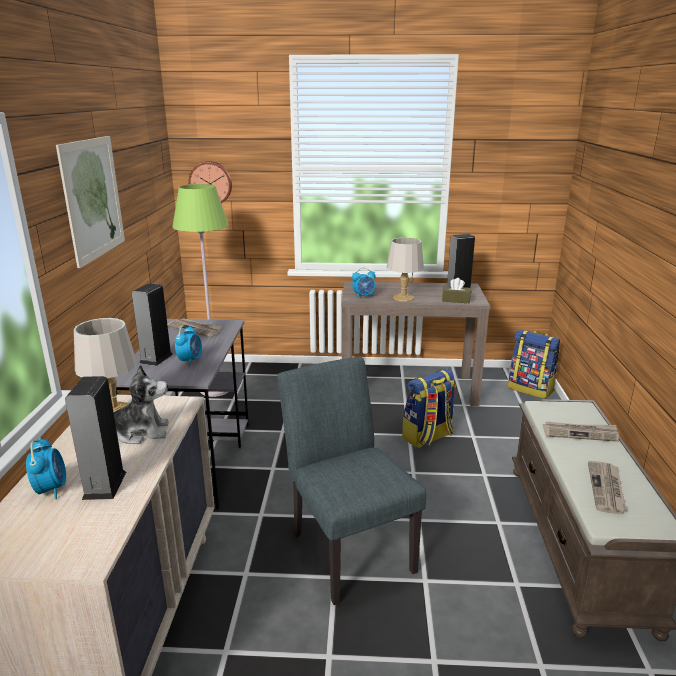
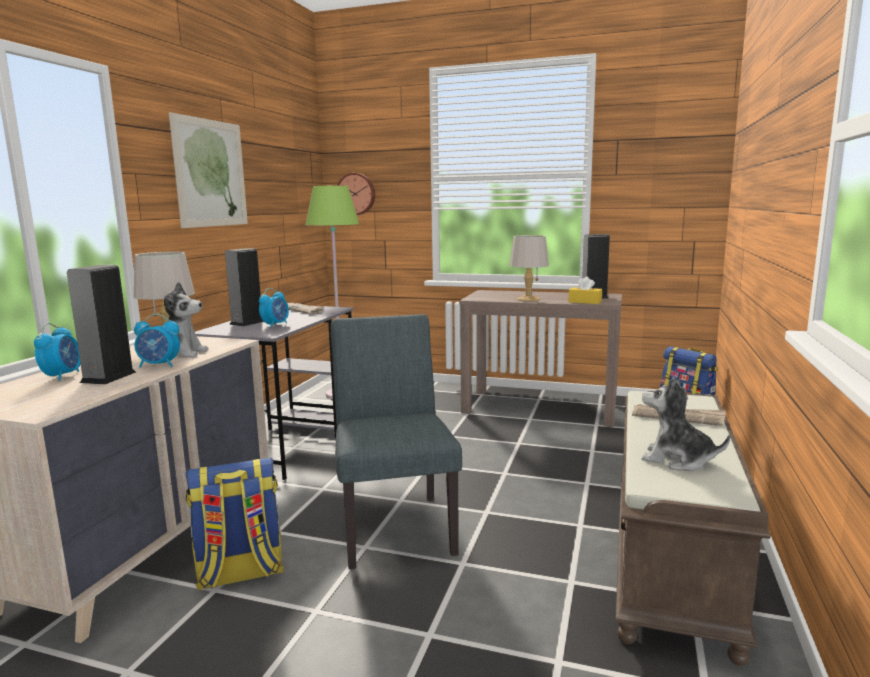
camera: 15 degrees right, 10 degrees down
alarm clock [352,268,376,298] -> alarm clock moved to [134,314,180,368]
backpack [402,369,456,448] -> backpack moved to [185,458,284,591]
brown tissue box [442,278,471,303] -> yellow tissue box [569,276,602,304]
newspaper [588,461,627,514] -> plush toy [642,377,730,471]

